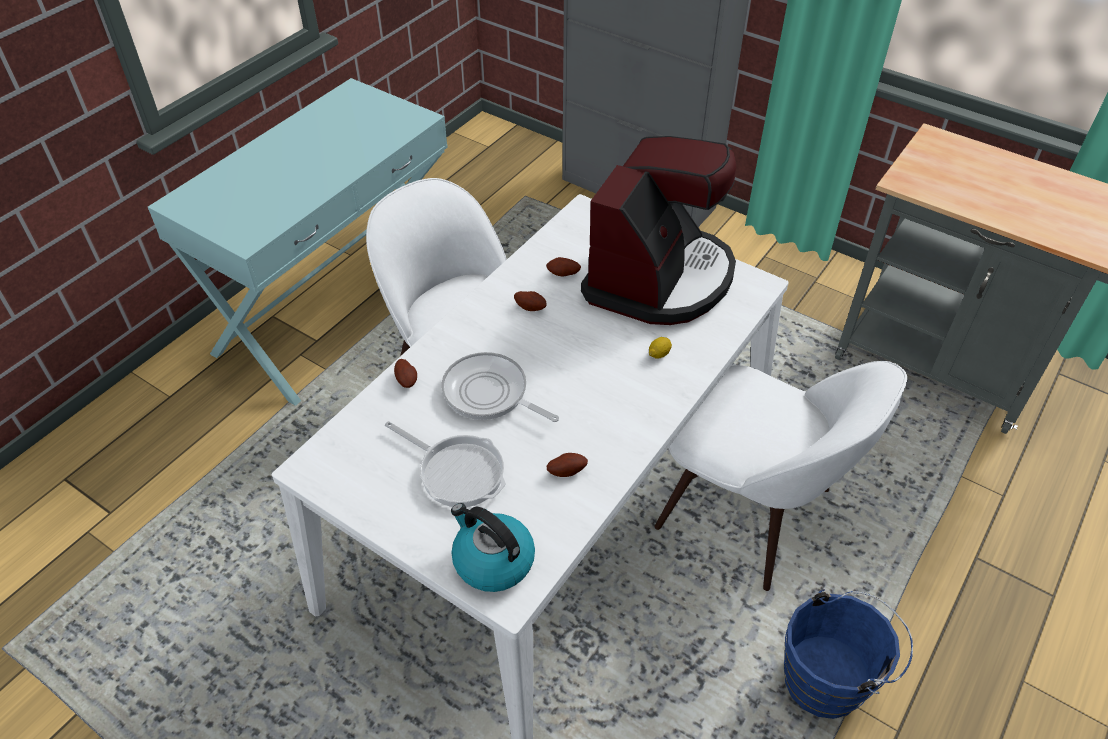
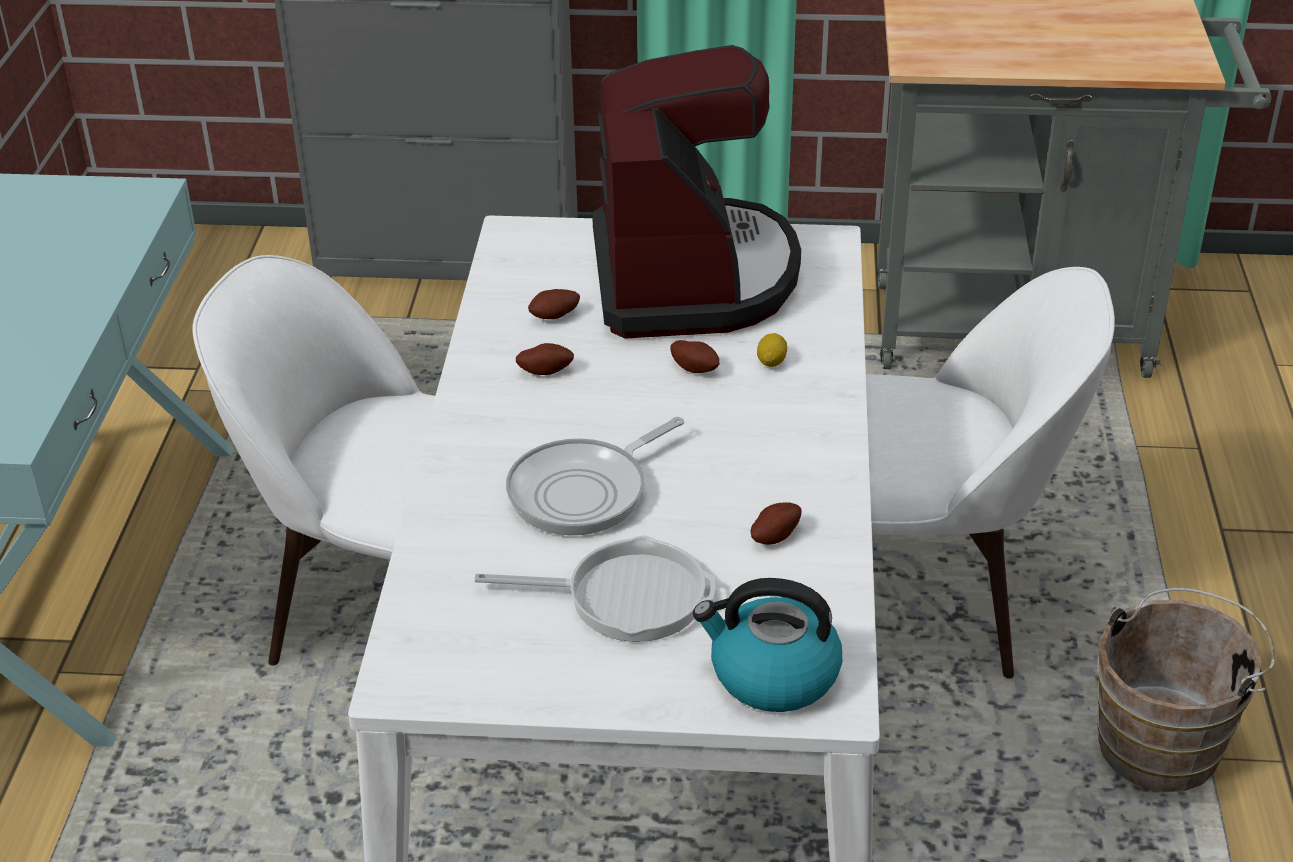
camera: 30 degrees left, 10 degrees down
potato [394,359,417,388] -> potato moved to [670,340,719,373]
frying pan [441,352,559,422] -> frying pan turned 45 degrees counterclockwise [506,417,684,536]
blue bucket [784,589,913,719] -> brown bucket [1097,588,1275,792]

